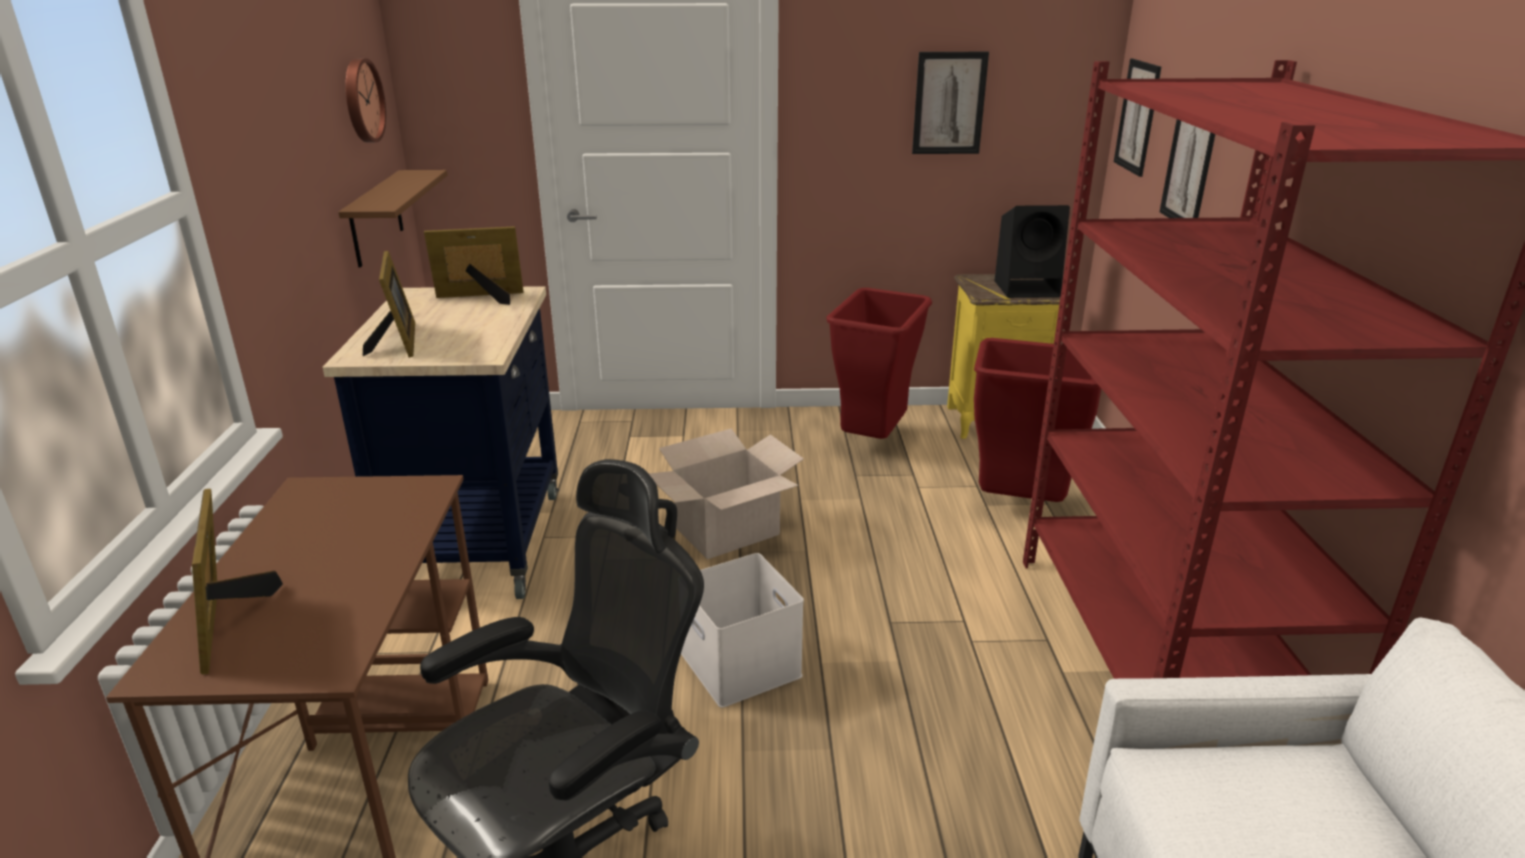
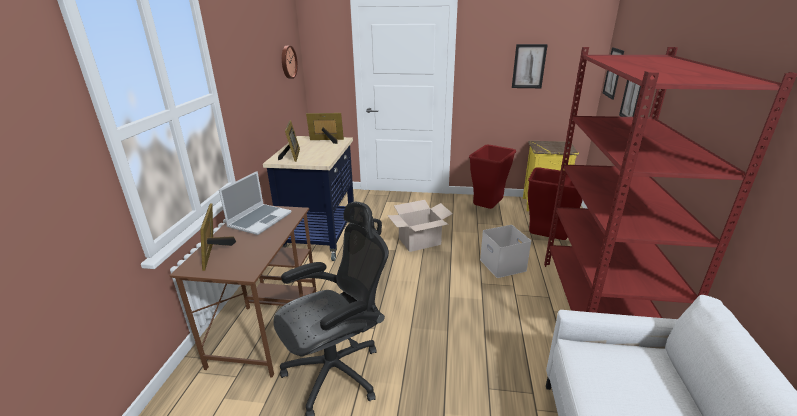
camera: 10 degrees right, 0 degrees up
brown shelf [338,170,447,267] -> none
white storage box [681,553,804,708] -> white storage box moved to [480,225,531,278]
black speaker [995,205,1070,298] -> none
none -> laptop [219,171,291,235]

